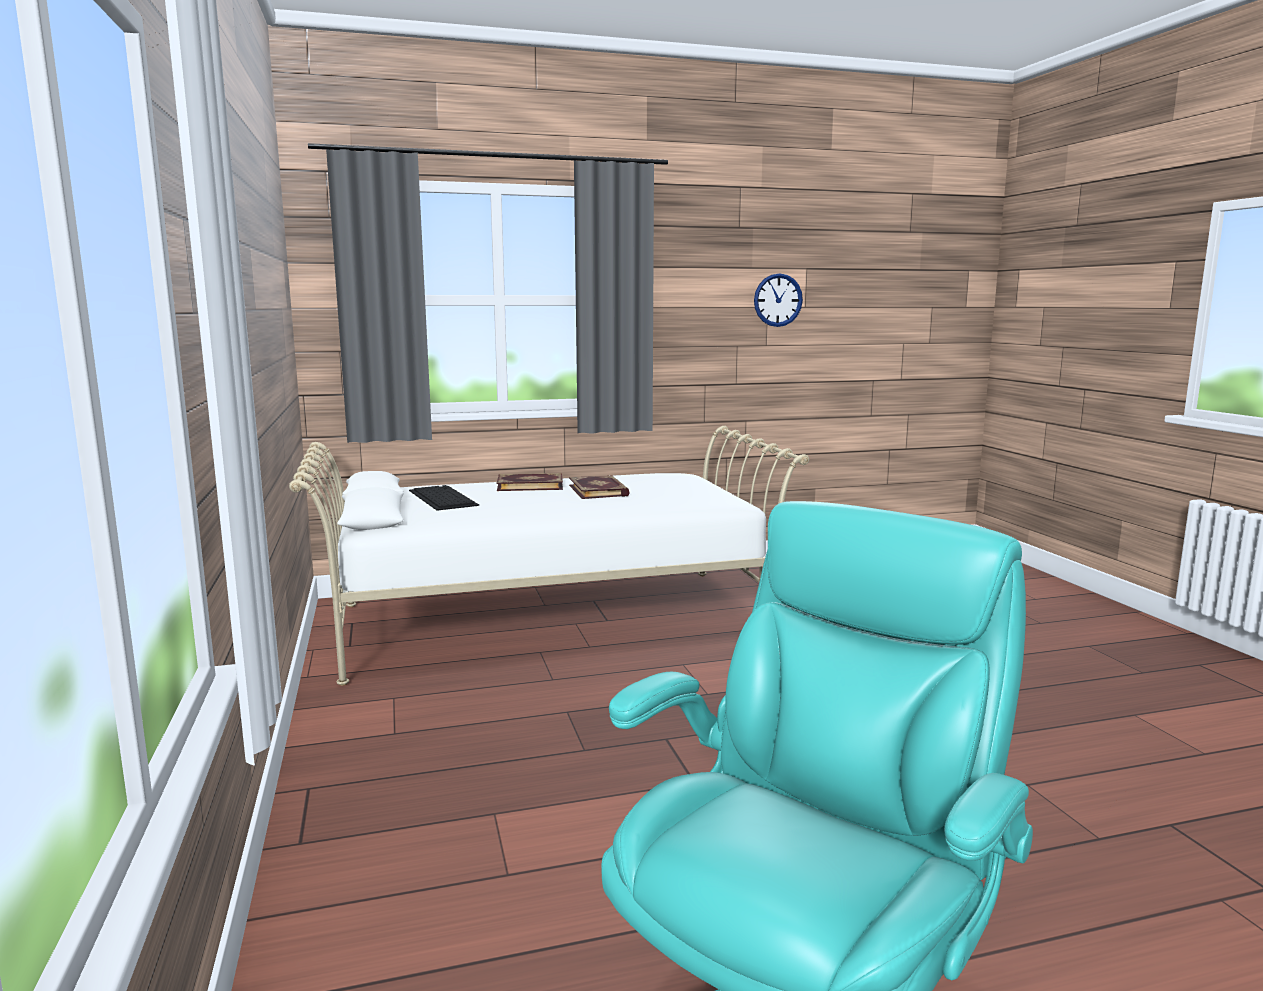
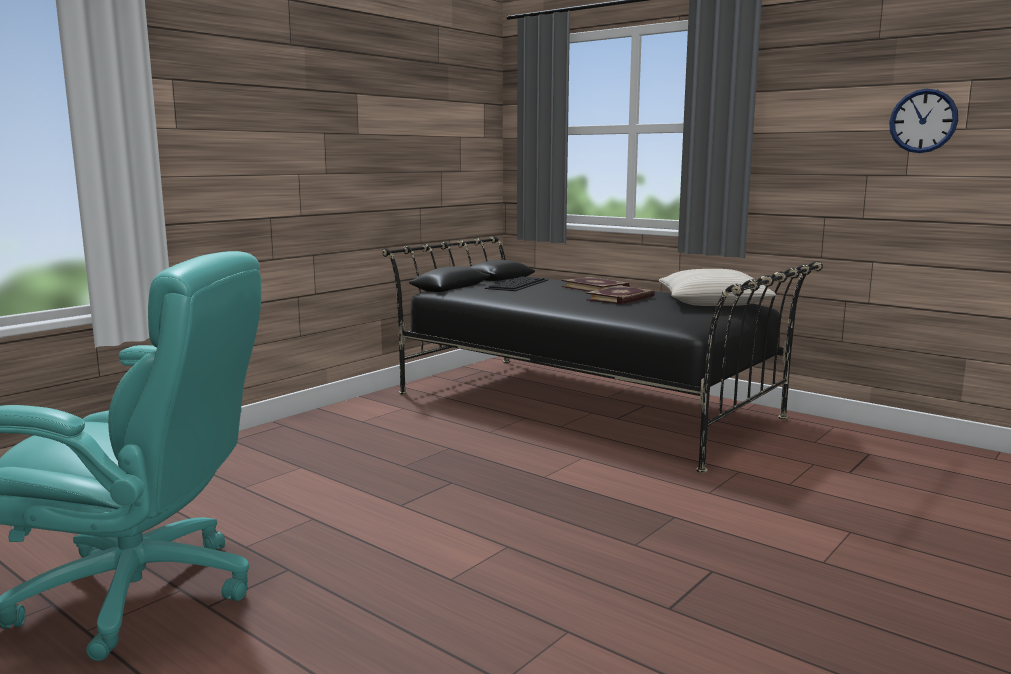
camera: 55 degrees right, 0 degrees up
white bed [289,426,809,686] -> black bed [382,236,823,474]
none -> beige pillow [659,269,776,306]

